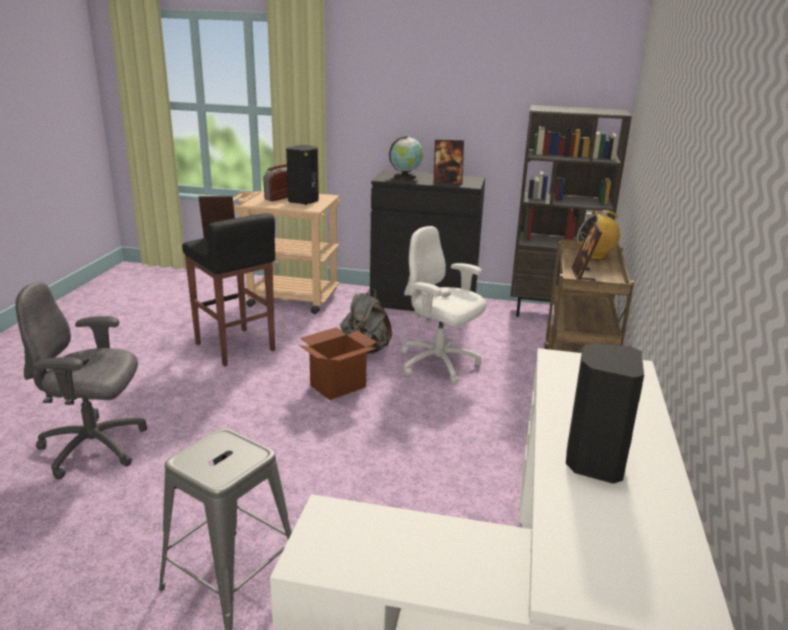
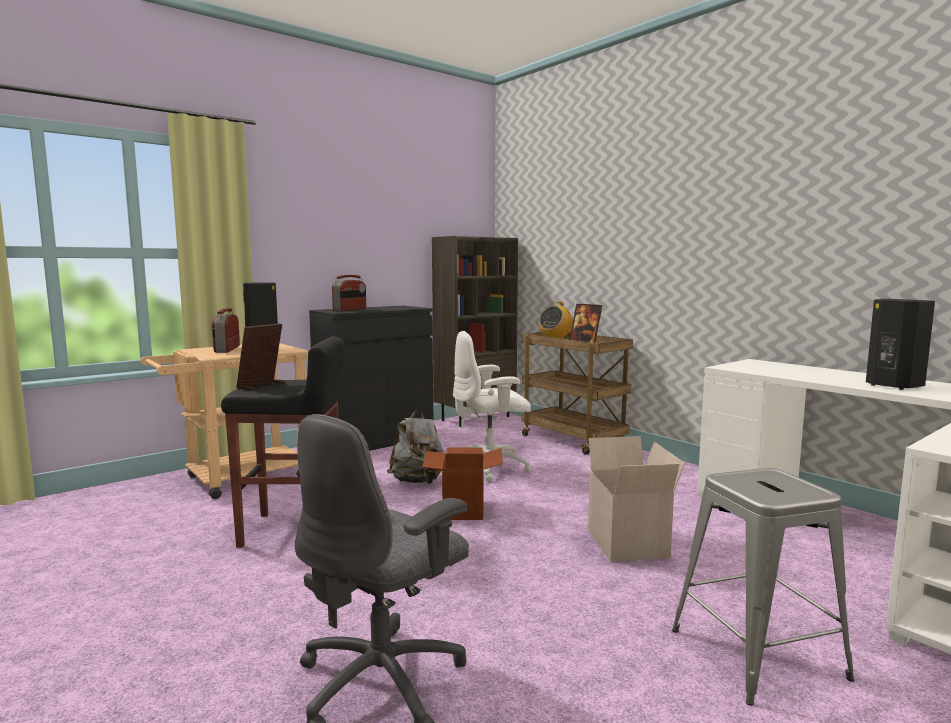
camera: 50 degrees left, 15 degrees down
globe [389,136,423,180] -> radio [332,275,366,311]
picture frame [434,140,464,184] -> none
none -> cardboard box [573,436,685,562]

